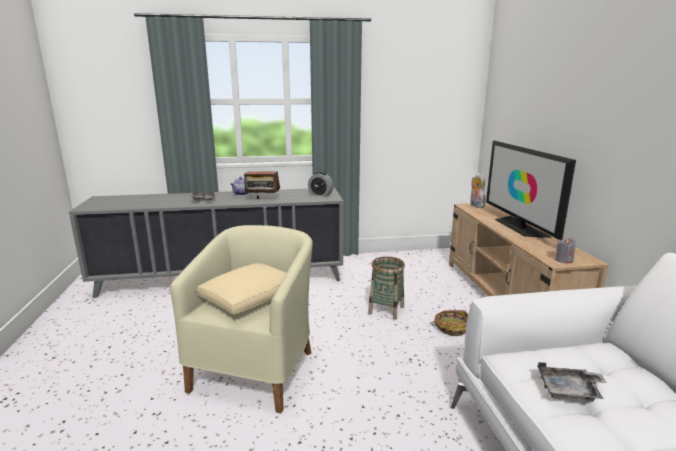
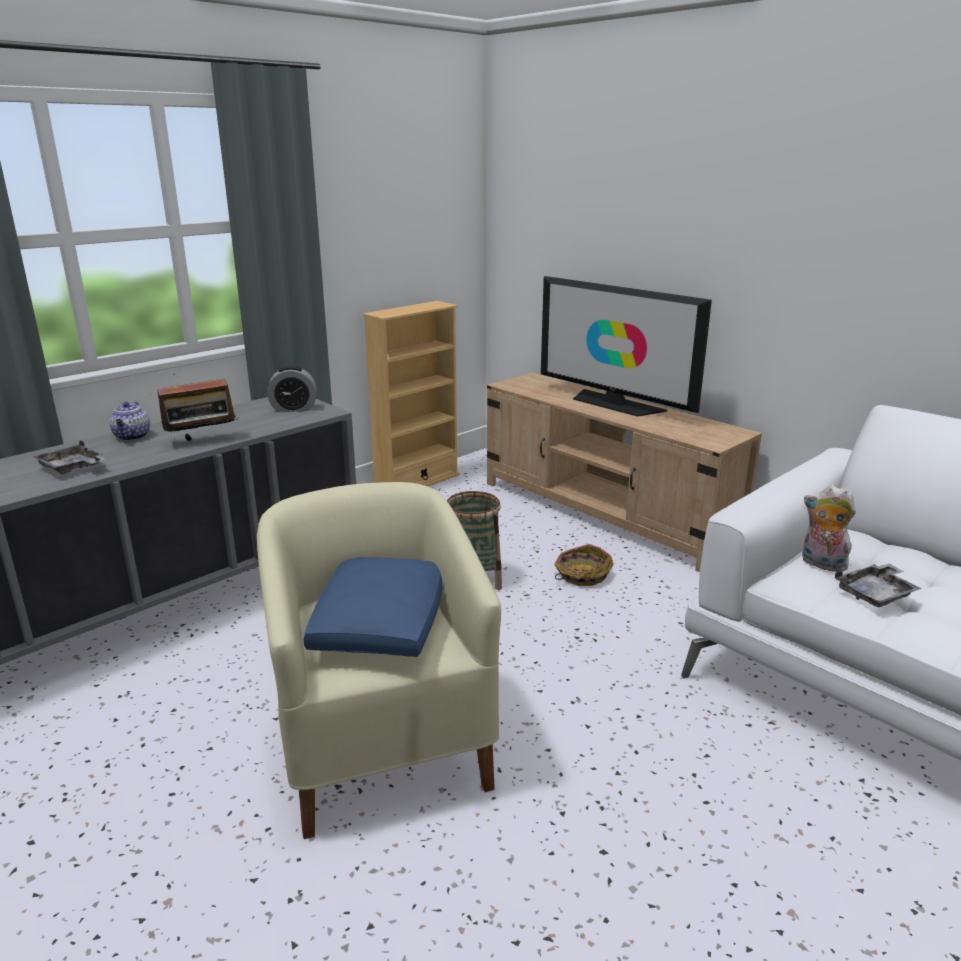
camera: 35 degrees left, 5 degrees up
beige pillow [197,263,286,314] -> blue pillow [304,557,443,657]
plush toy [470,173,485,208] -> plush toy moved to [802,485,856,572]
grey candle [555,238,576,264] -> none
none -> beige bookcase [363,301,460,486]

